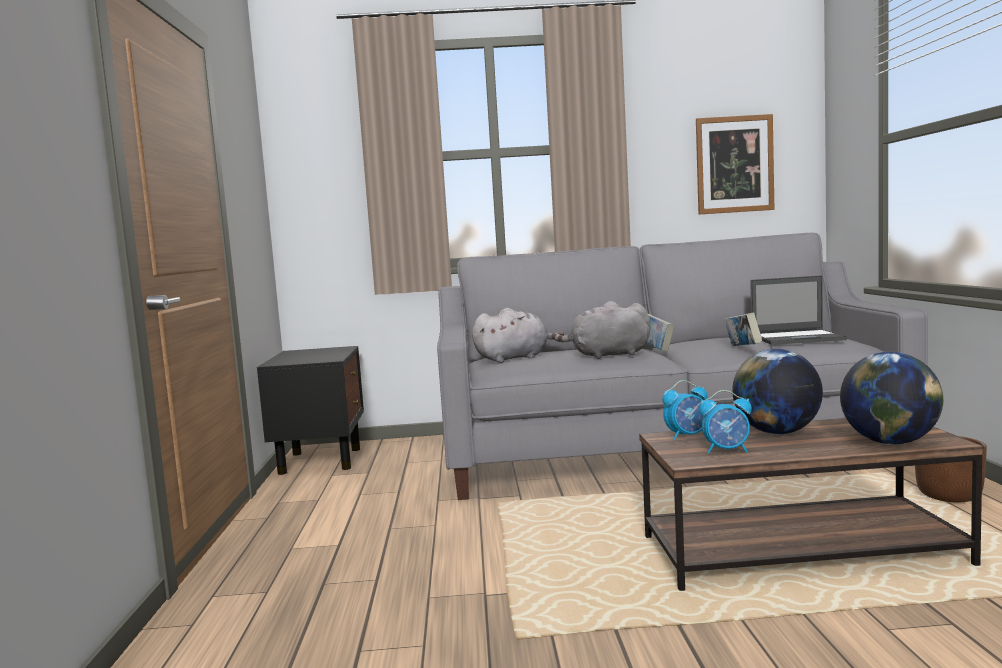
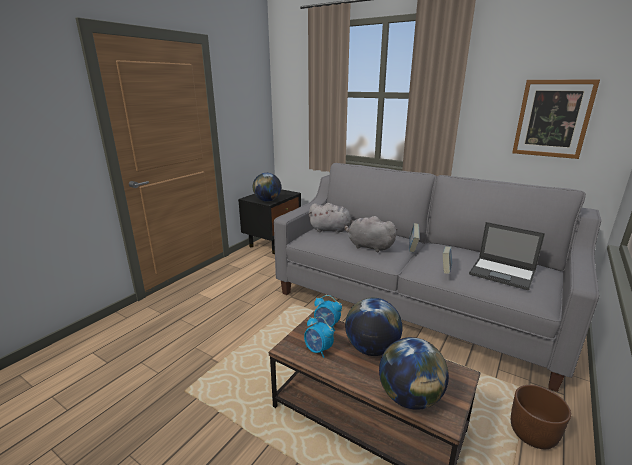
camera: 35 degrees right, 15 degrees up
none -> globe [253,173,281,202]

